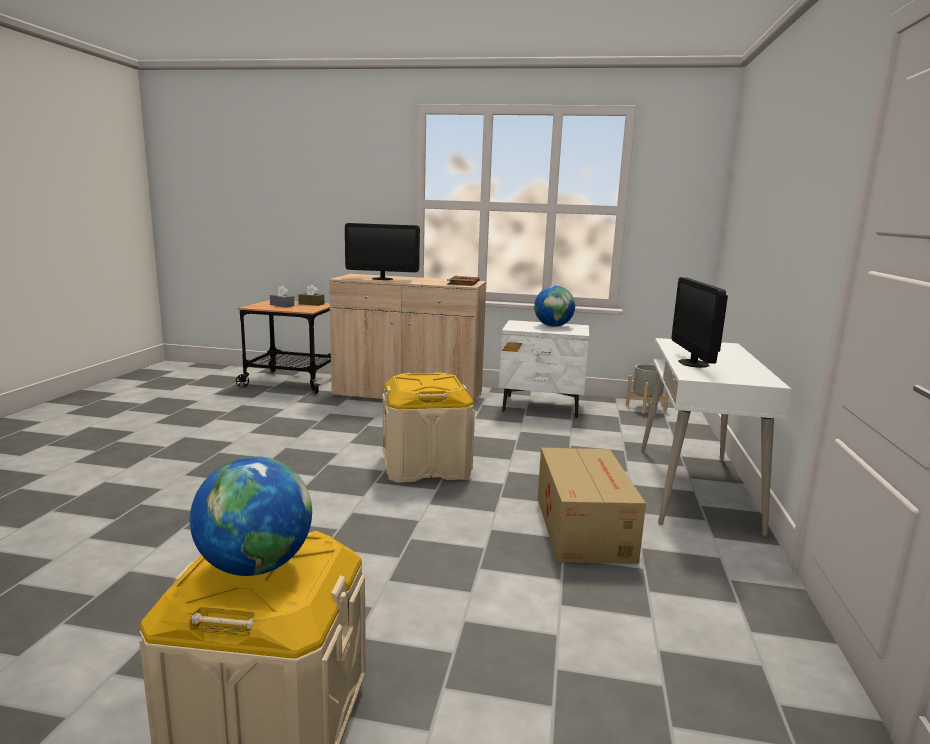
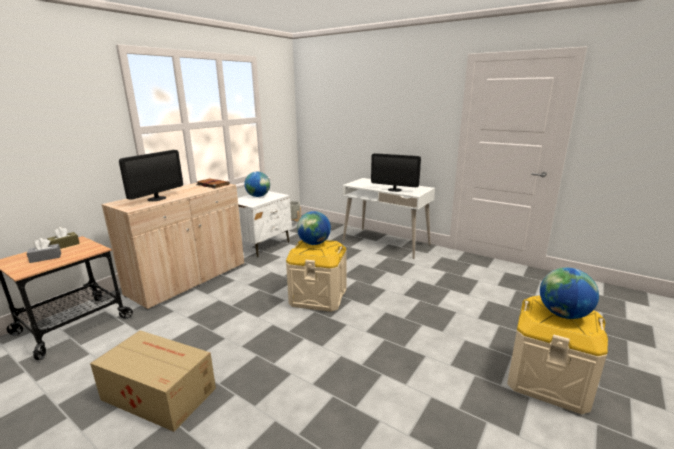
camera: 65 degrees left, 5 degrees up
cardboard box [538,447,646,564] -> cardboard box moved to [90,330,216,432]
none -> globe [297,211,331,245]

